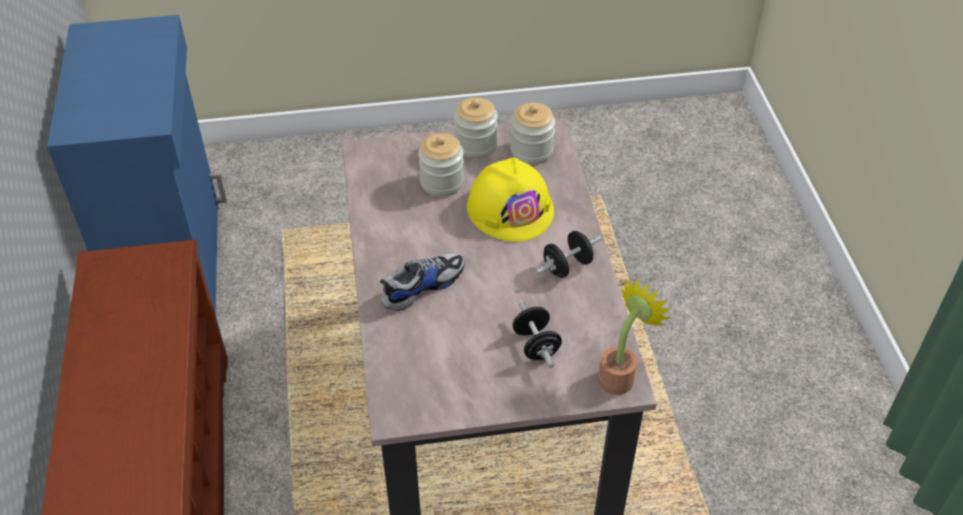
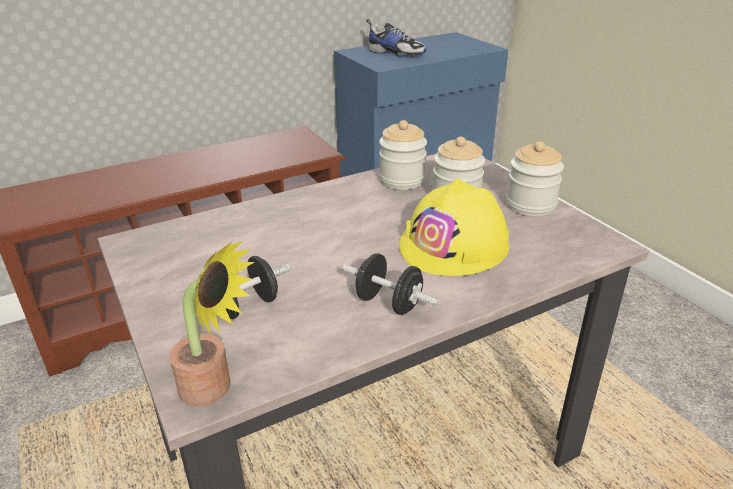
camera: 70 degrees right, 15 degrees down
shoe [380,253,464,311] -> shoe moved to [366,19,426,57]
jar [511,103,555,164] -> jar moved to [379,120,427,190]

